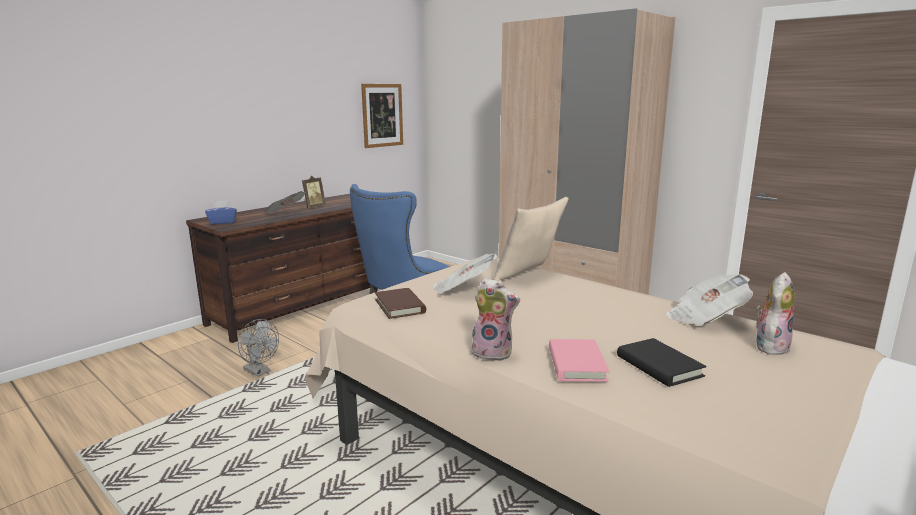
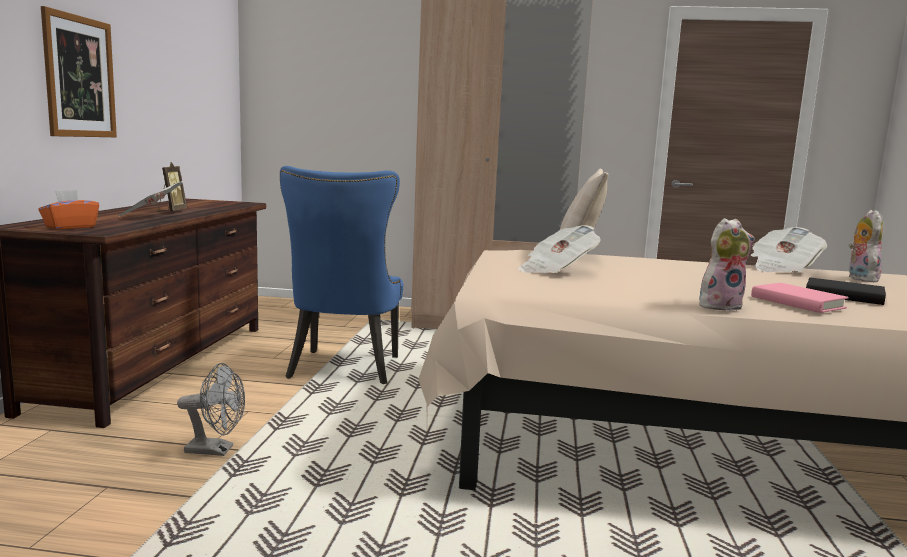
camera: 35 degrees left, 5 degrees down
blue tissue box [205,200,237,225] -> orange tissue box [39,190,99,229]
picture [361,84,403,148] -> picture moved to [41,6,117,137]
brown book [375,288,426,319] -> none

